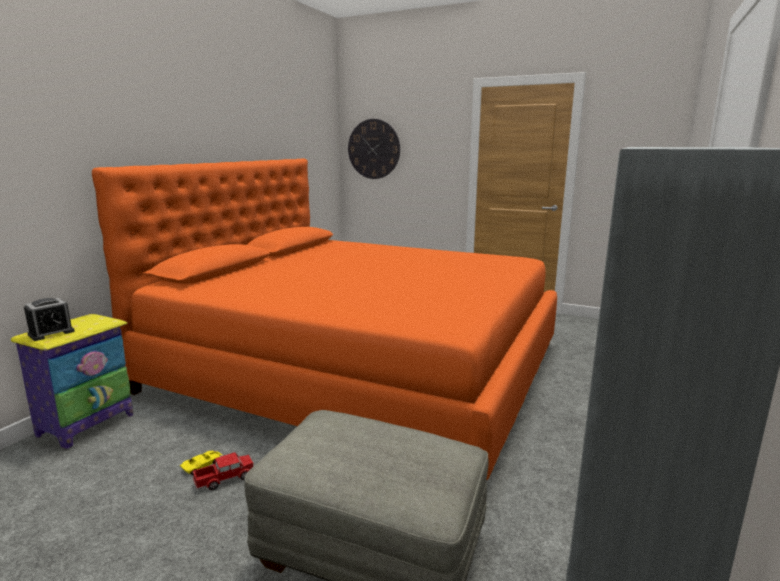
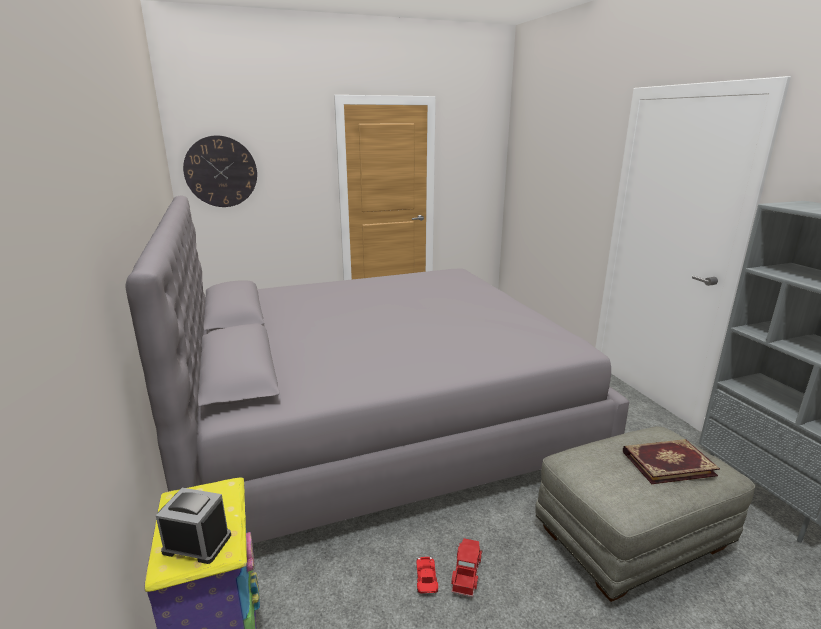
camera: 45 degrees left, 5 degrees up
alarm clock [24,298,75,341] -> alarm clock turned 75 degrees counterclockwise [156,488,231,564]
orange bed [92,158,557,480] -> grey bed [125,195,629,544]
yellow toy car [180,451,222,475] -> red toy car [416,557,438,593]
none -> book [623,439,720,484]

